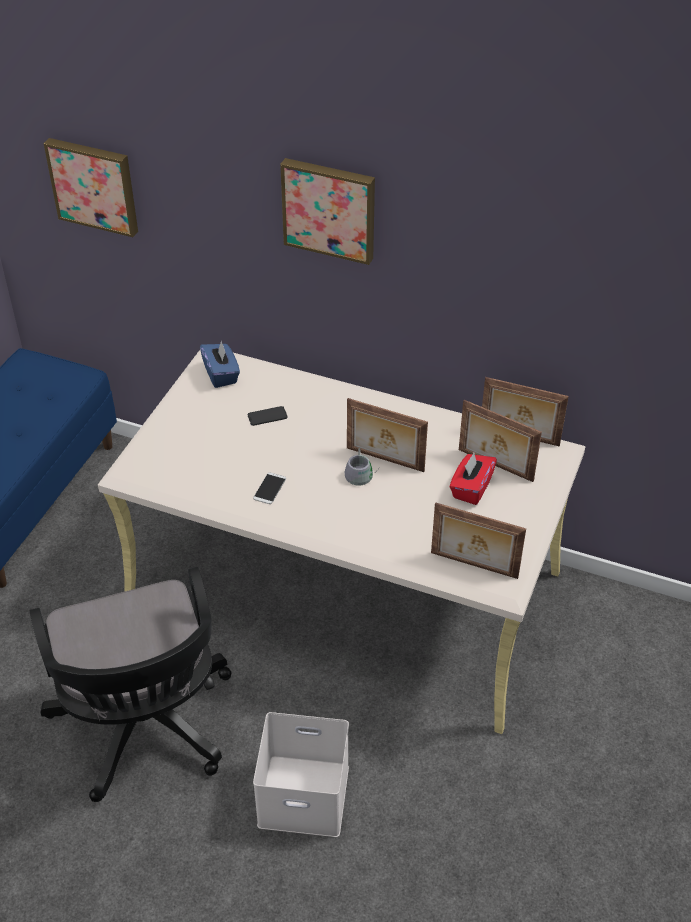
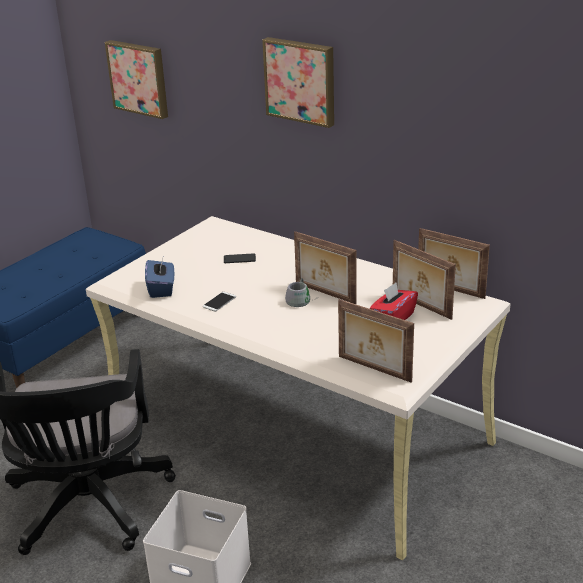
camera: 15 degrees right, 15 degrees down
blue tissue box [200,340,240,388] -> blue tissue box moved to [145,255,174,298]

